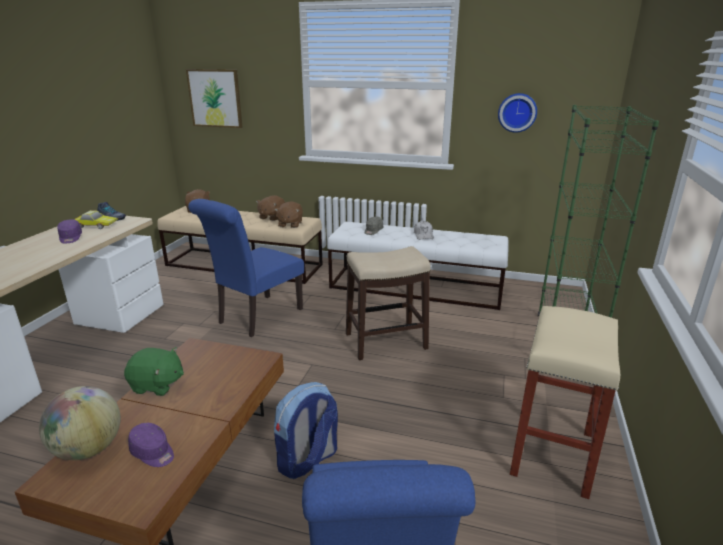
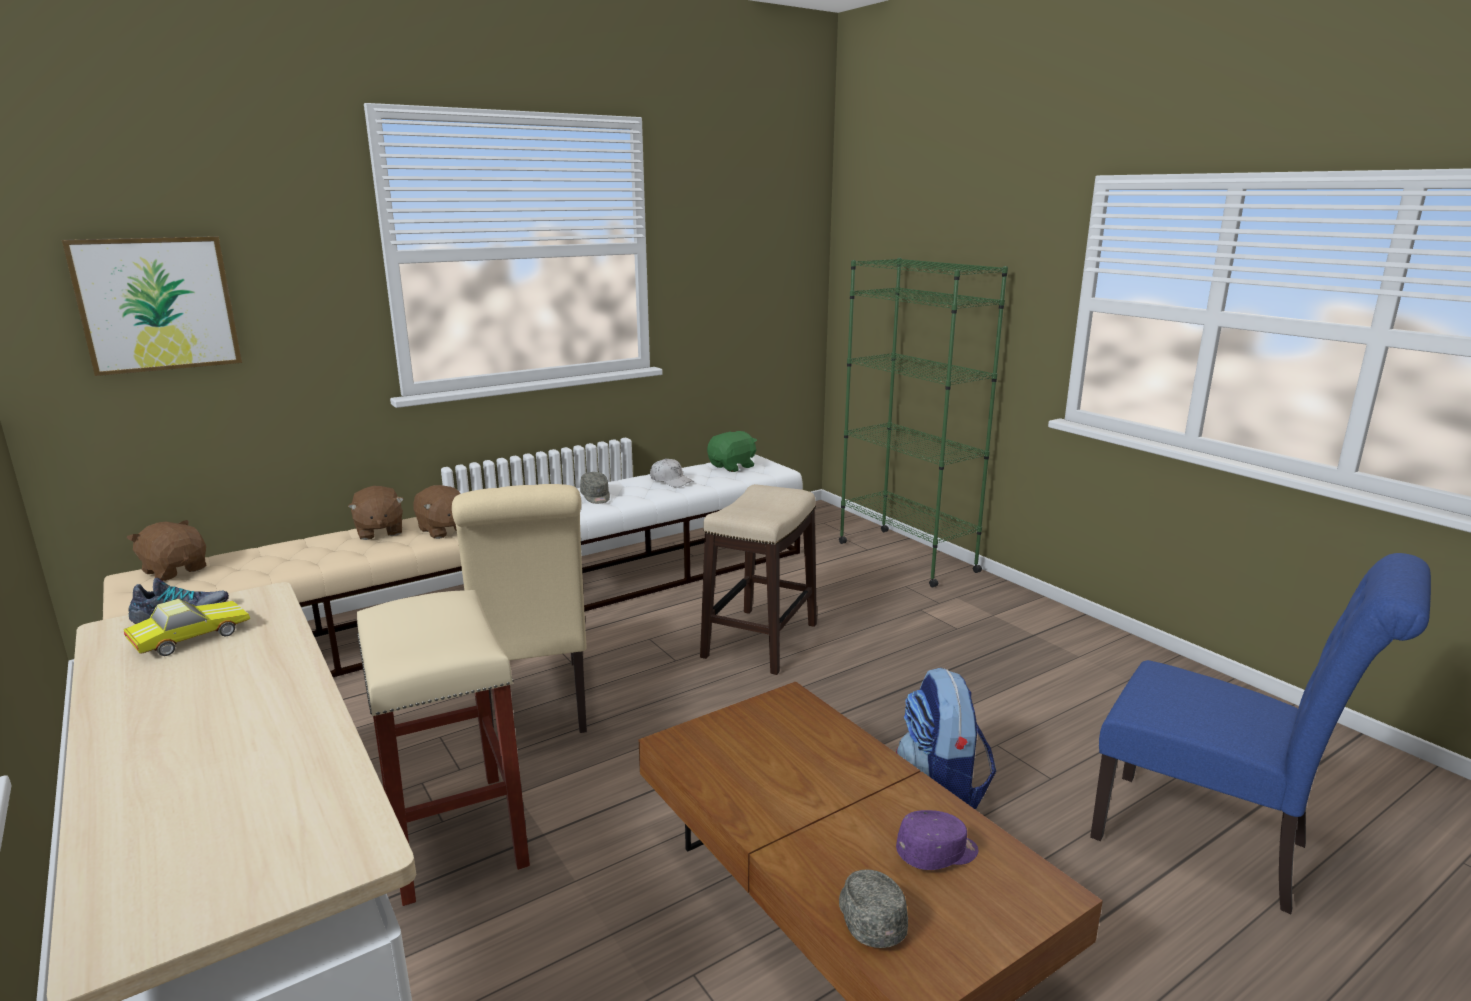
camera: 50 degrees left, 5 degrees down
globe [39,386,121,460] -> grey cap [839,870,908,948]
purple cap [57,219,82,244] -> none
green plush toy [124,347,184,396] -> green plush toy moved to [707,431,757,472]
blue chair [188,199,304,337] -> beige chair [452,484,587,733]
wall clock [498,93,537,133] -> none
beige stool [510,306,620,499] -> beige stool moved to [357,590,530,906]

